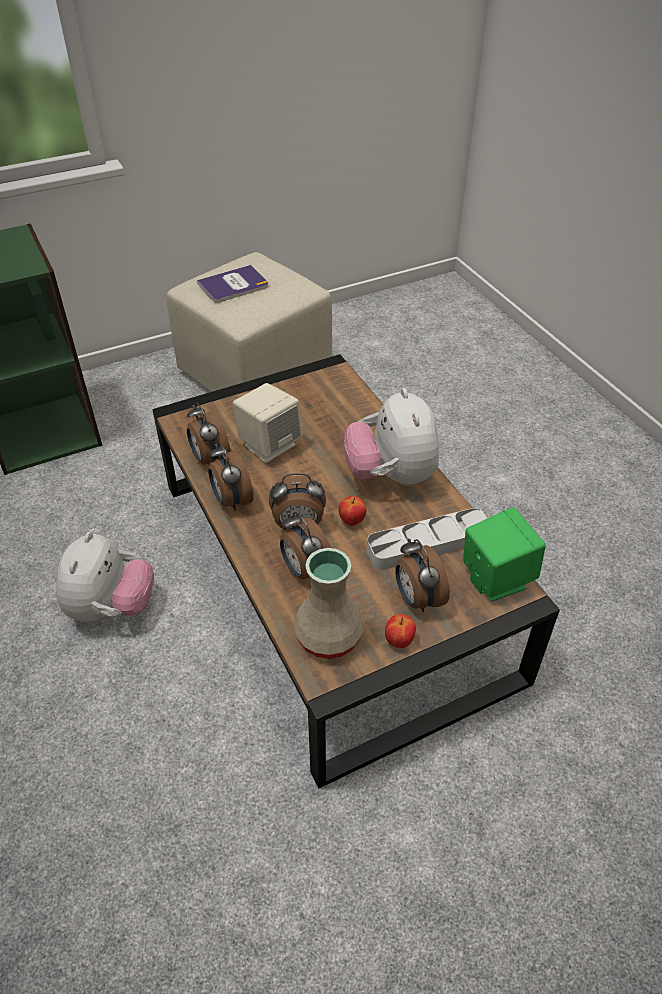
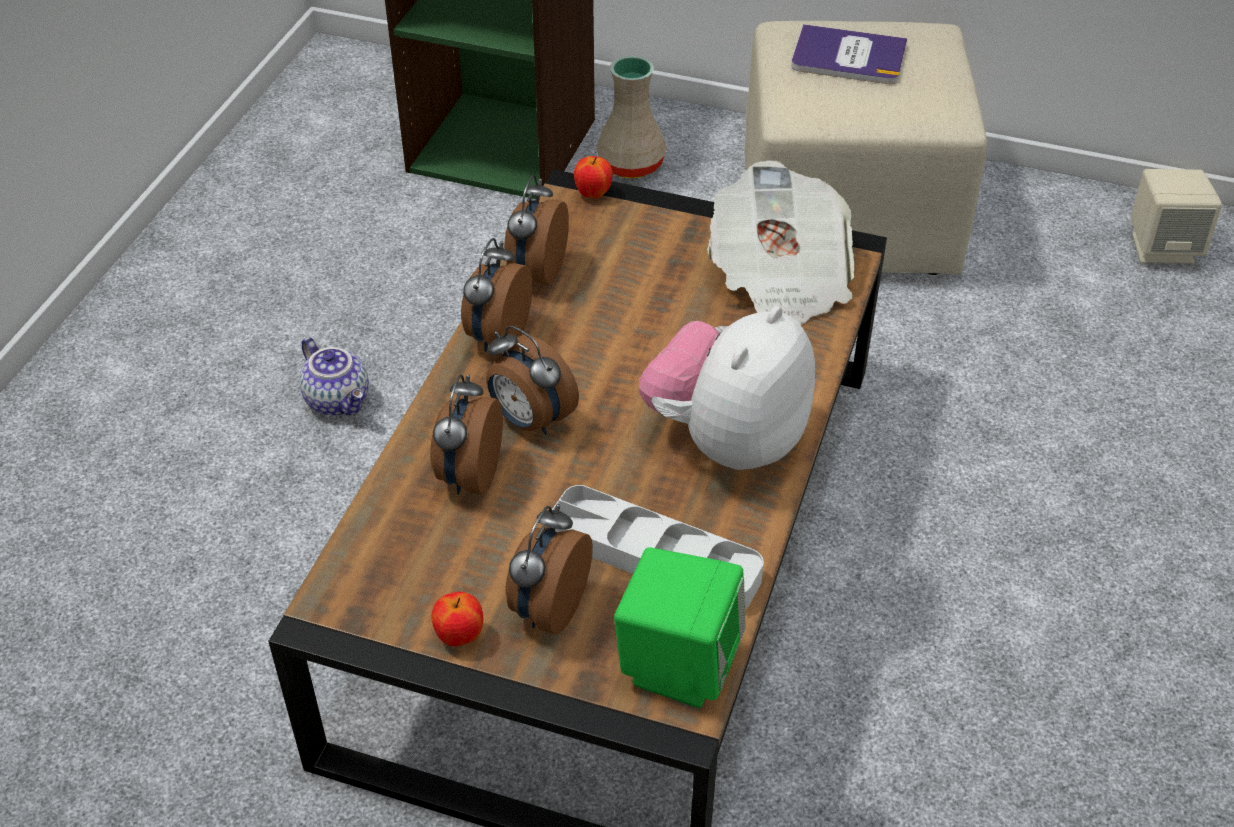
camera: 45 degrees right, 0 degrees up
plush toy [56,532,154,622] -> teapot [299,337,369,416]
beige speaker [233,383,302,463] -> beige speaker moved to [1131,169,1222,264]
beige vase [293,548,364,659] -> beige vase moved to [596,55,667,179]
apple [339,496,366,526] -> apple moved to [574,156,613,199]
none -> newspaper [707,160,854,325]

